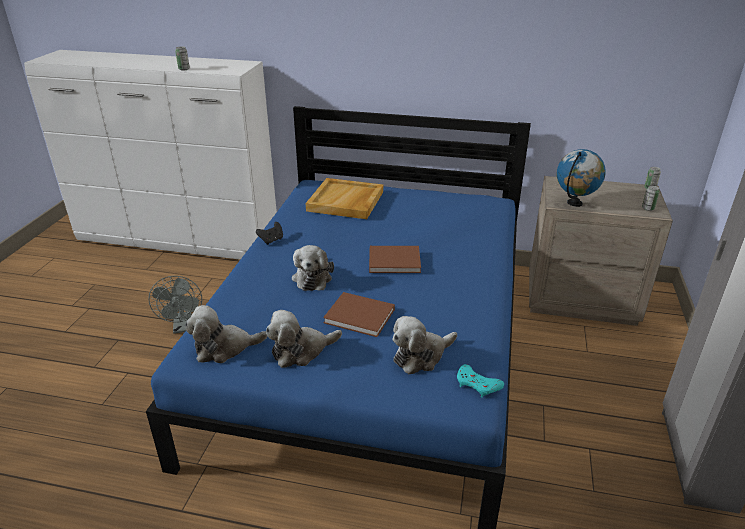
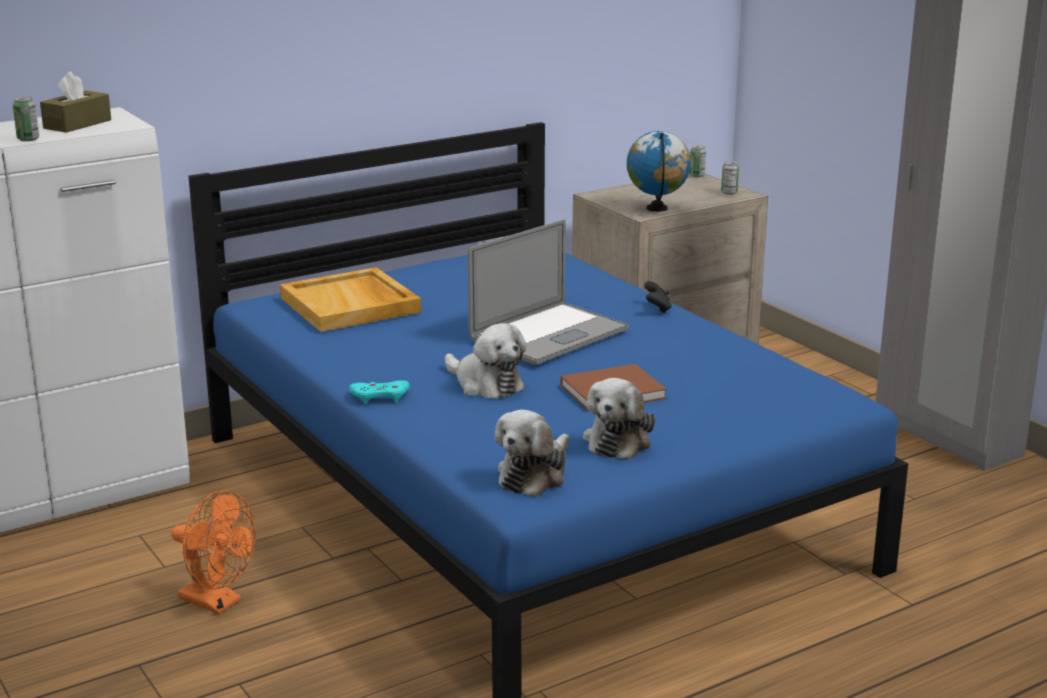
camera: 45 degrees left, 10 degrees down
grey fan [149,276,202,334] -> orange fan [171,491,256,614]
black game controller [256,222,283,245] -> black game controller moved to [644,281,672,313]
brown book [369,246,421,273] -> laptop [467,219,629,365]
plush toy [393,316,457,374] -> none
turquoise game controller [457,364,504,397] -> turquoise game controller moved to [349,380,410,405]
none -> brown tissue box [40,71,111,133]

